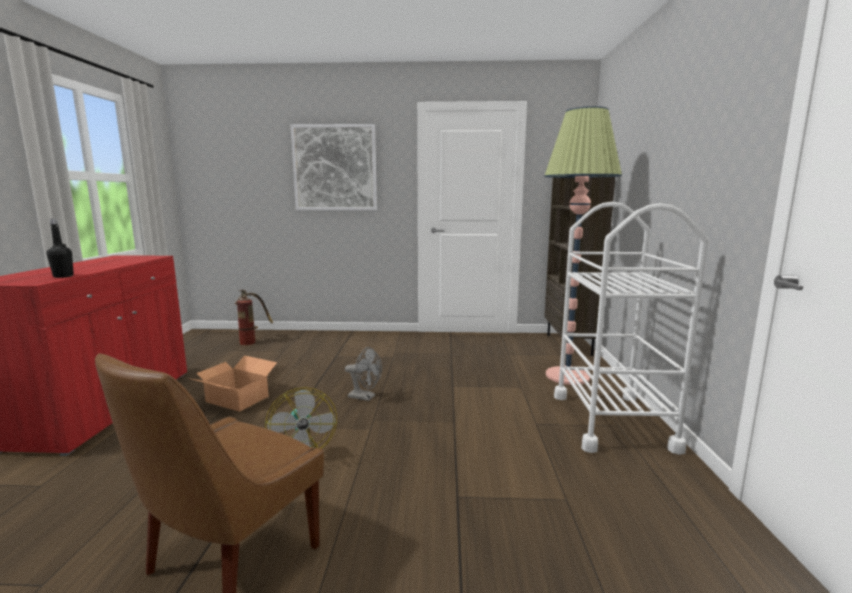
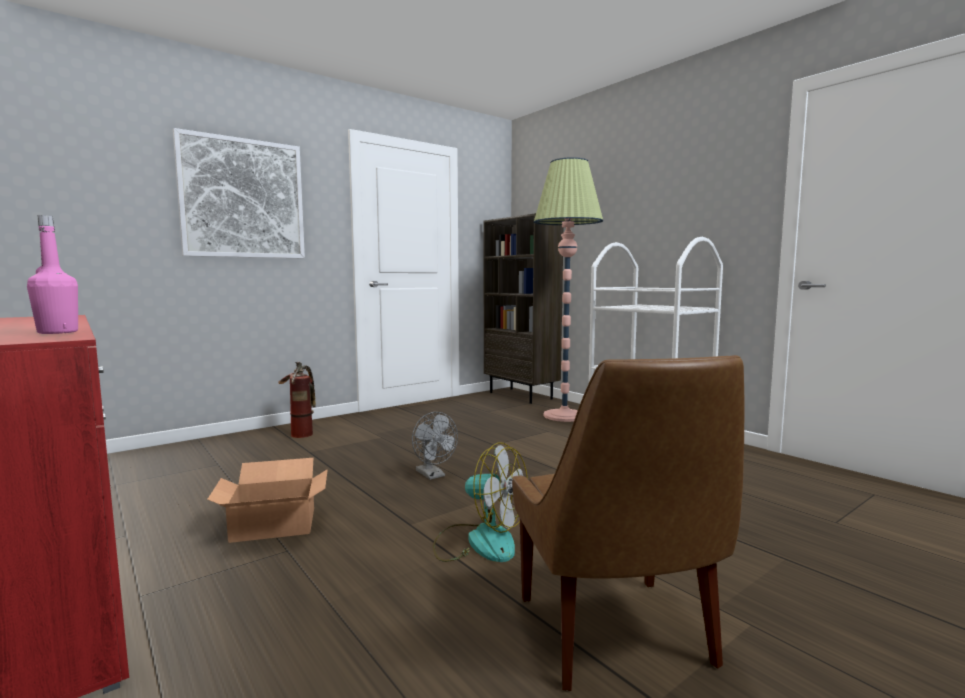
camera: 40 degrees left, 5 degrees down
black bottle [47,219,74,278] -> pink bottle [27,215,78,334]
fire extinguisher [235,290,273,345] -> fire extinguisher moved to [278,362,316,438]
grey fan [345,347,382,401] -> grey fan turned 75 degrees clockwise [412,412,458,480]

